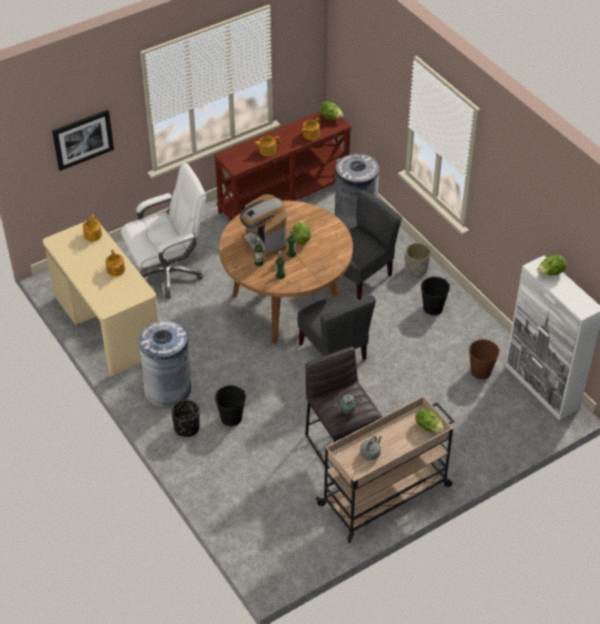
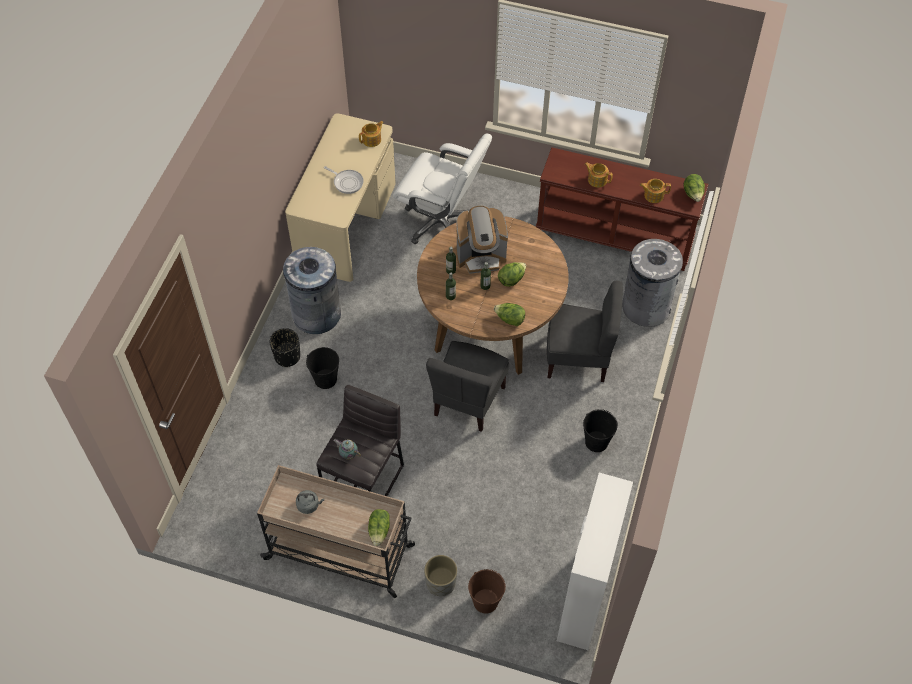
camera: 50 degrees right, 10 degrees up
picture [52,110,114,171] -> none
teapot [105,249,125,276] -> frying pan [324,166,364,194]
coffee machine [240,194,287,258] -> coffee machine turned 120 degrees counterclockwise [456,206,508,274]
grey planter [405,243,431,278] -> grey planter moved to [424,555,457,596]
brown bucket [469,339,500,379] -> brown bucket moved to [468,569,506,614]
lettuce [537,255,566,276] -> lettuce moved to [494,303,525,326]

